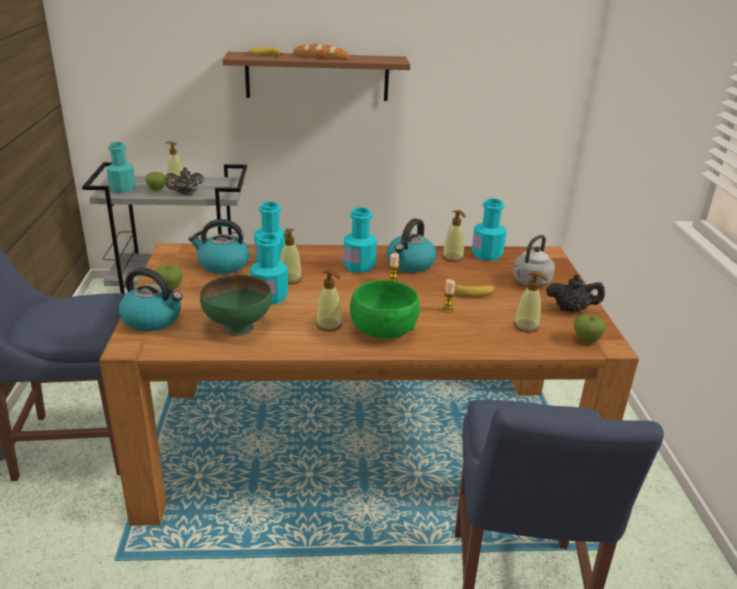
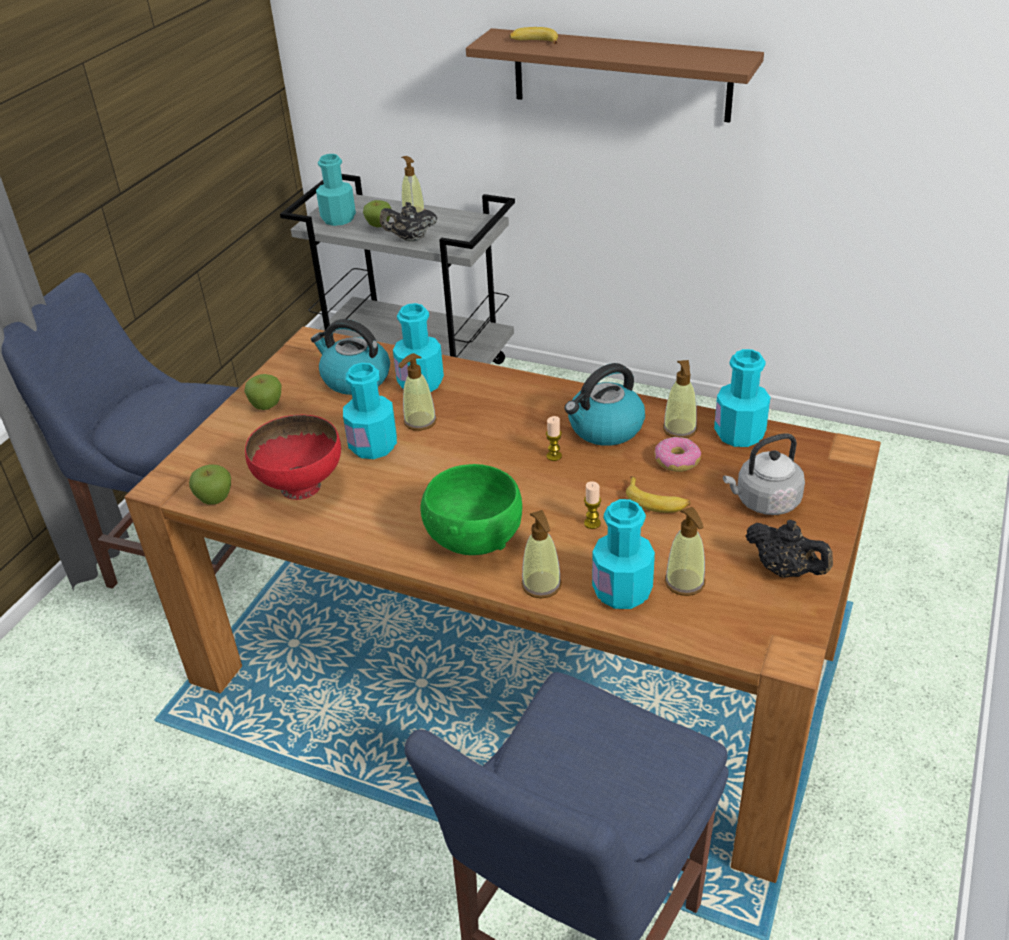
camera: 30 degrees right, 10 degrees up
kettle [119,267,183,331] -> none
green bowl [200,275,272,336] -> red bowl [245,415,341,500]
bread [293,44,350,60] -> none
soap dispenser [316,269,342,332] -> soap dispenser moved to [521,510,562,598]
turquoise bottle [344,207,377,273] -> turquoise bottle moved to [592,499,655,609]
apple [574,314,606,343] -> apple moved to [189,464,231,504]
none -> donut [654,437,701,472]

